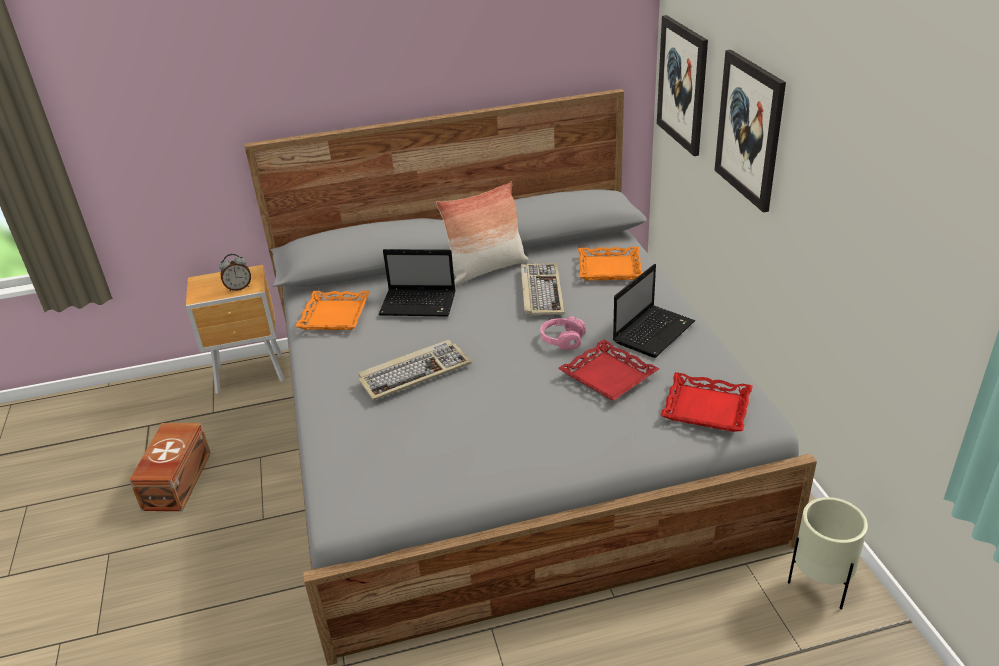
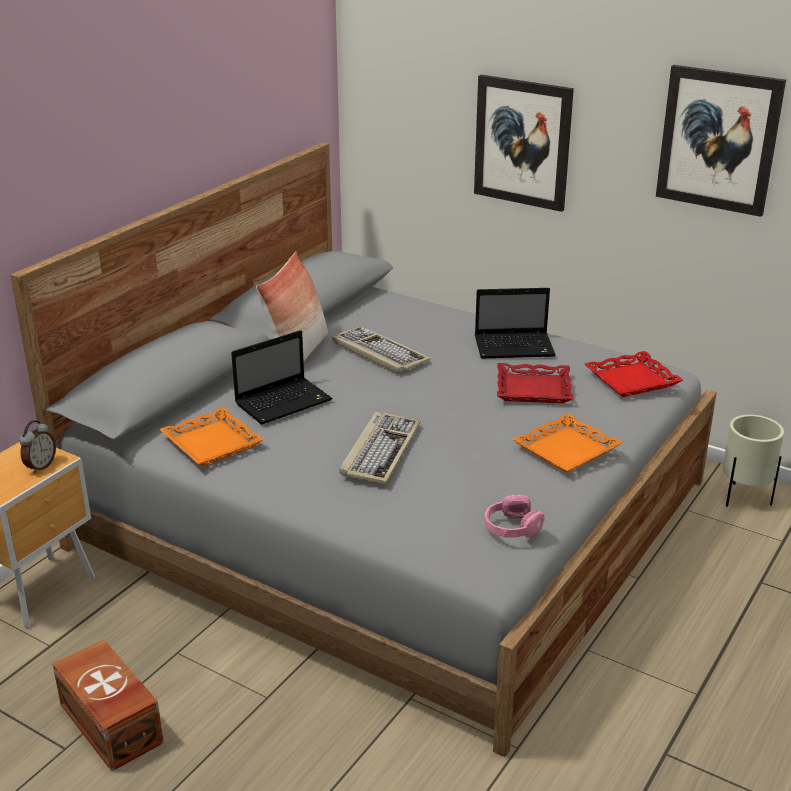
camera: 45 degrees left, 5 degrees down
pink headphones [540,316,586,350] -> pink headphones moved to [484,495,545,538]
orange tray [578,247,643,281] -> orange tray moved to [512,413,623,473]
laptop [613,264,695,358] -> laptop turned 90 degrees clockwise [475,288,555,359]
picture [657,15,708,156] -> picture moved to [656,65,786,217]

